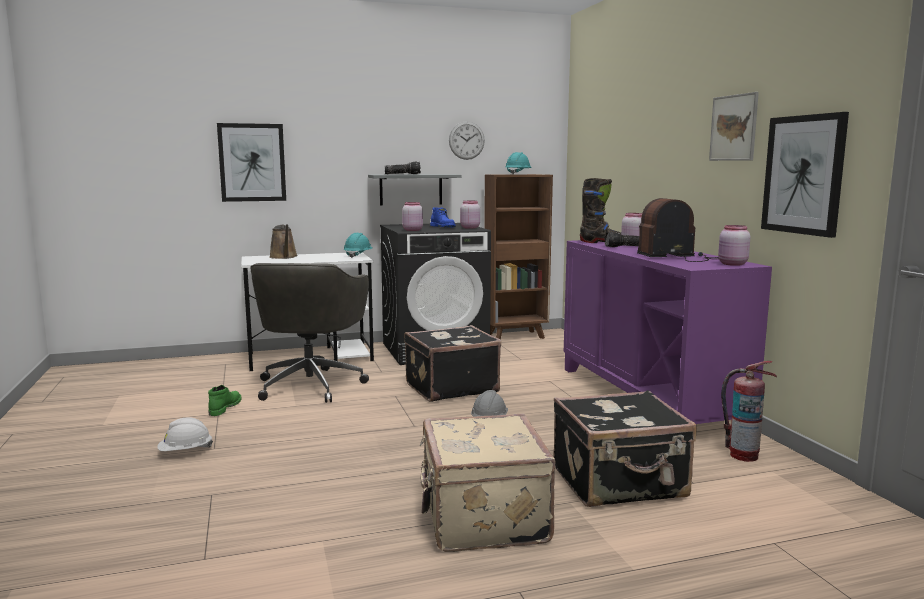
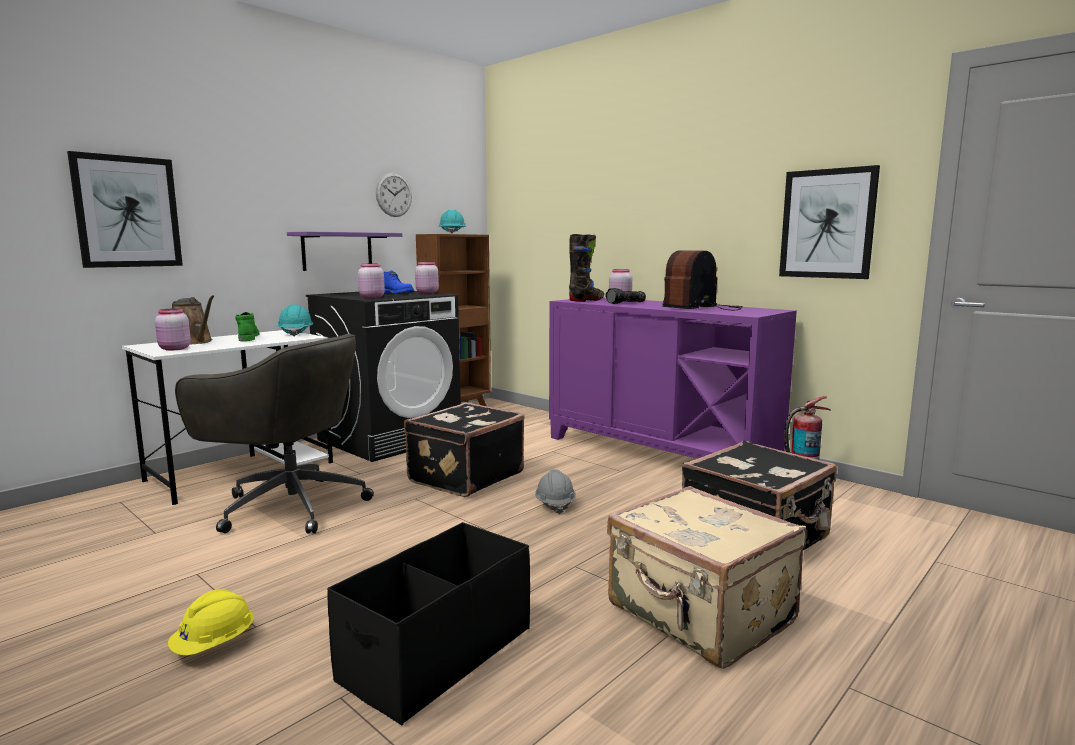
camera: 30 degrees left, 0 degrees up
white hard hat [157,418,213,451] -> yellow hard hat [168,589,254,655]
green boot [208,385,242,416] -> green boot moved to [235,312,260,341]
grey office chair [250,263,369,403] -> grey office chair turned 45 degrees counterclockwise [175,334,374,534]
grey shelf [368,174,461,206] -> purple shelf [287,232,402,271]
flashlight [384,161,421,174] -> none
picture [709,92,759,161] -> none
pink jar [718,225,750,266] -> pink jar moved to [155,309,191,351]
none -> black storage box [327,522,530,725]

